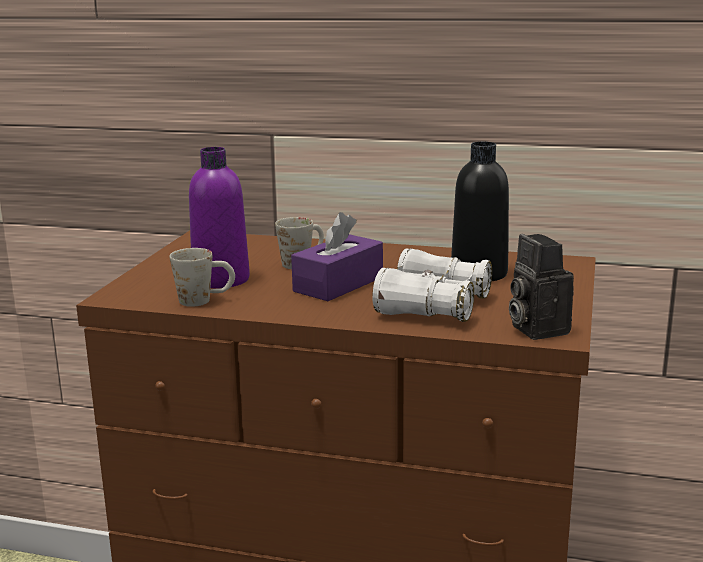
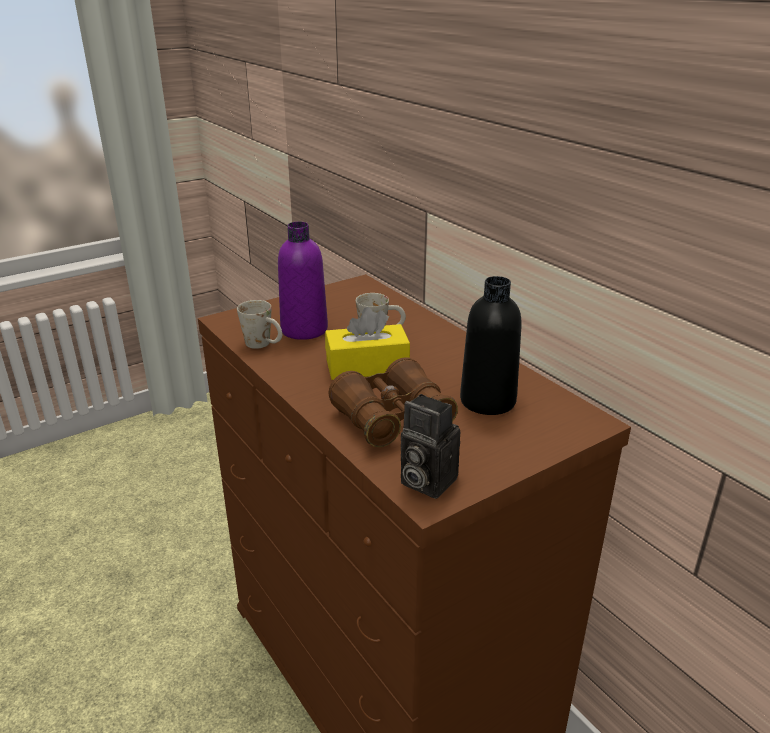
camera: 40 degrees right, 10 degrees up
purple tissue box [291,212,383,301] -> yellow tissue box [325,307,410,380]
white binoculars [372,248,492,322] -> brown binoculars [328,357,458,447]
camera [509,234,574,340] -> camera turned 75 degrees counterclockwise [401,394,460,499]

